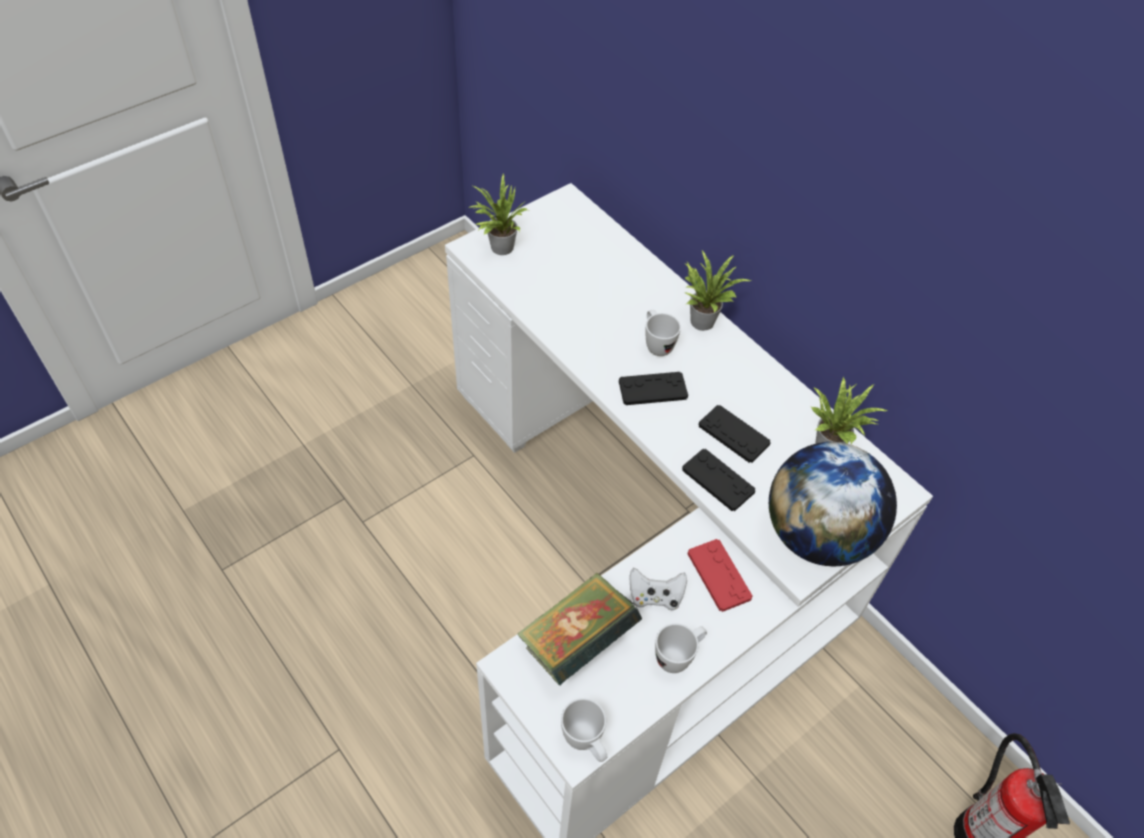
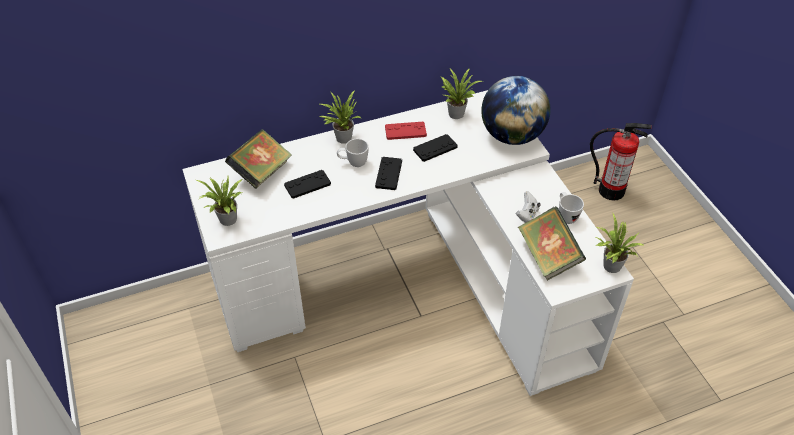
camera: 70 degrees left, 5 degrees down
white mug [561,698,607,762] -> potted plant [595,212,645,273]
black game controller [682,449,756,511] -> black game controller moved to [284,170,331,199]
red game controller [688,539,752,612] -> red game controller moved to [385,122,427,140]
none -> book [225,129,292,189]

